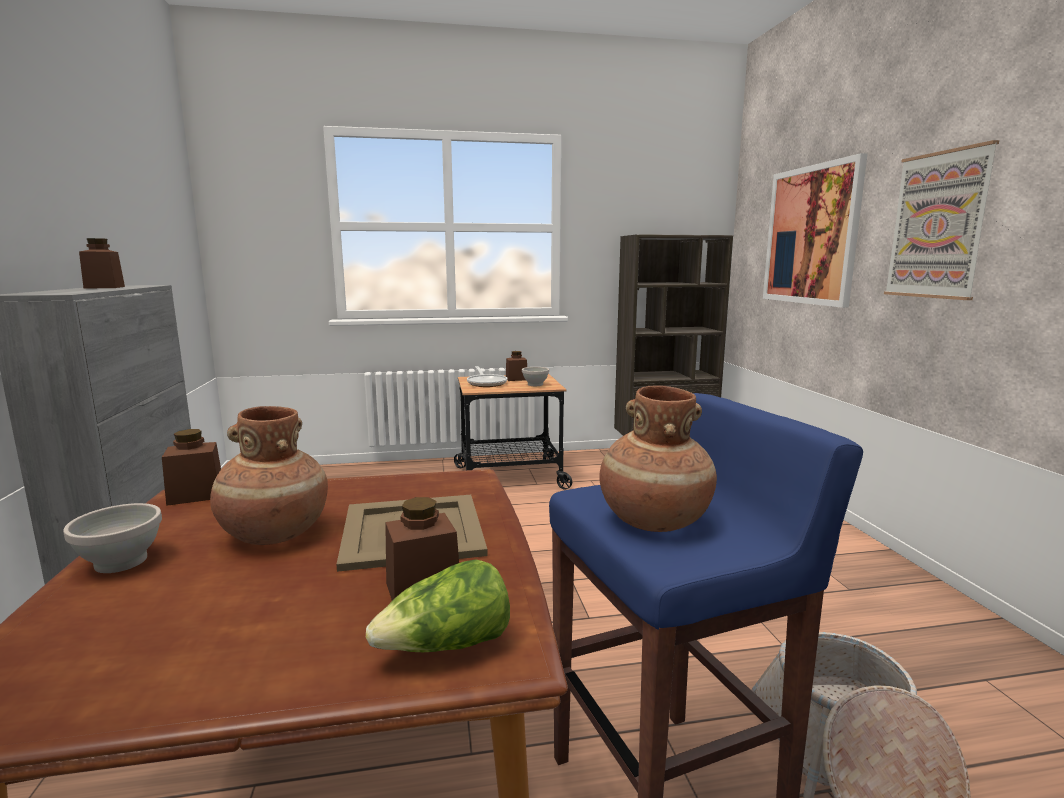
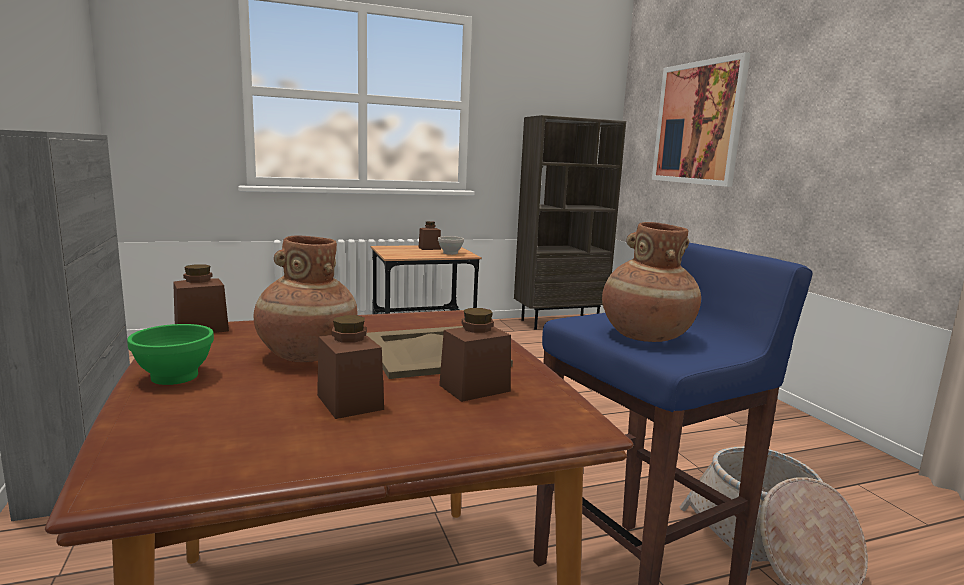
camera: 10 degrees left, 0 degrees up
white bowl [63,503,162,573] -> green bowl [127,324,214,385]
brown jar [79,238,125,289] -> brown jar moved to [317,315,384,419]
lettuce [366,559,510,652] -> none
frying pan [467,366,507,387] -> none
picture [884,140,999,300] -> none

